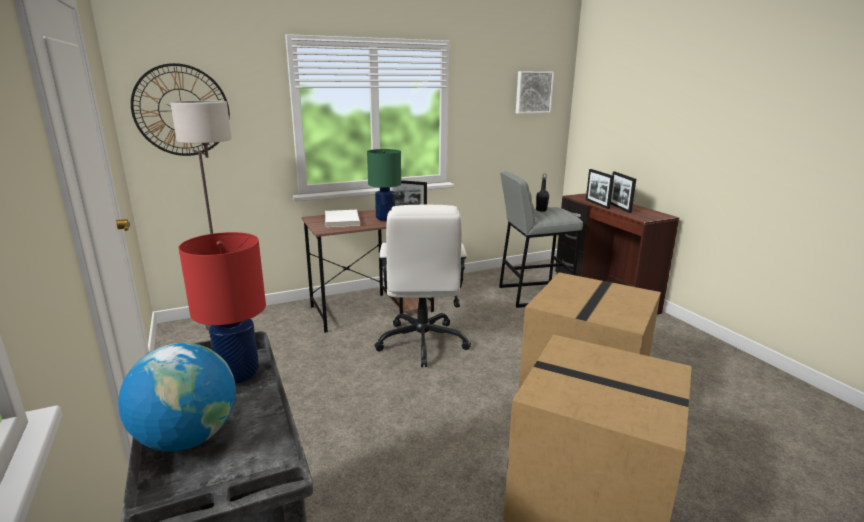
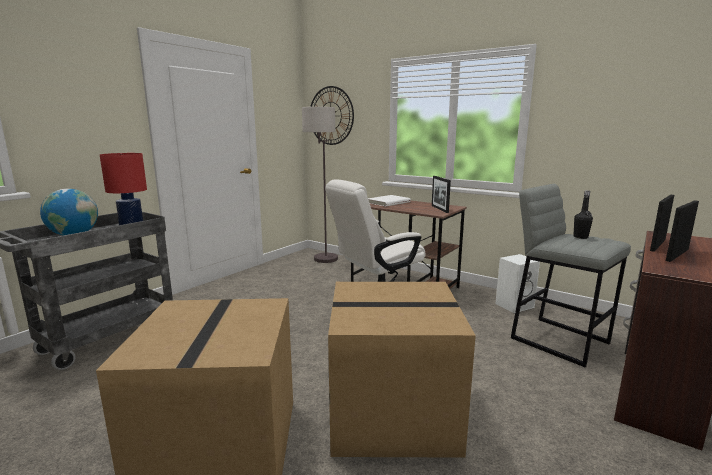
camera: 60 degrees right, 5 degrees down
green table lamp [367,149,401,221] -> none
picture [516,71,554,114] -> none
none -> white speaker [496,254,540,313]

